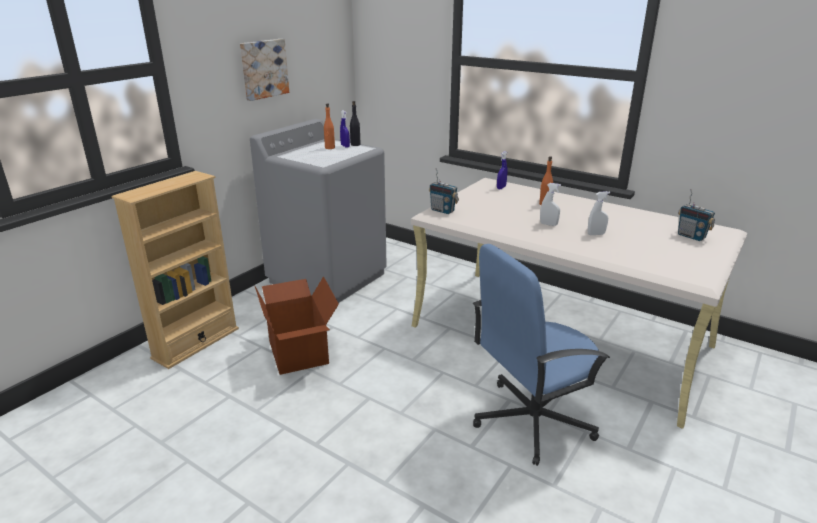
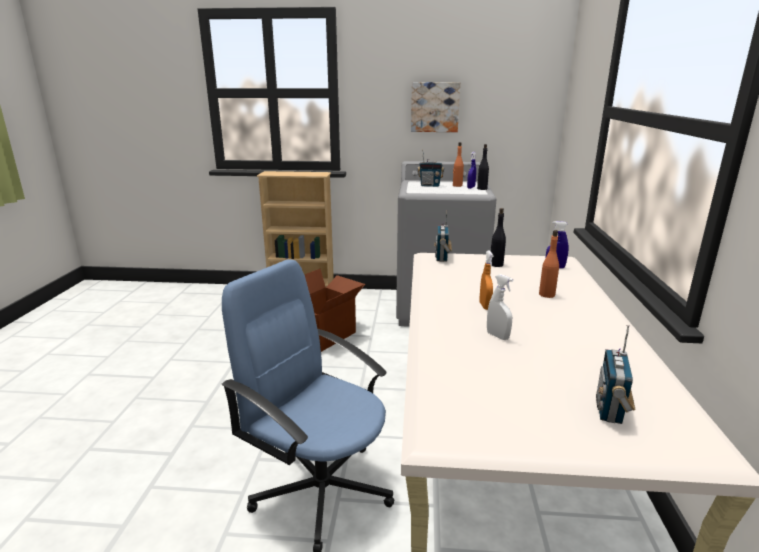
camera: 60 degrees right, 5 degrees down
white spray bottle [540,183,561,226] -> orange spray bottle [479,250,494,310]
none -> radio [418,149,444,187]
none -> black bottle [491,208,506,267]

